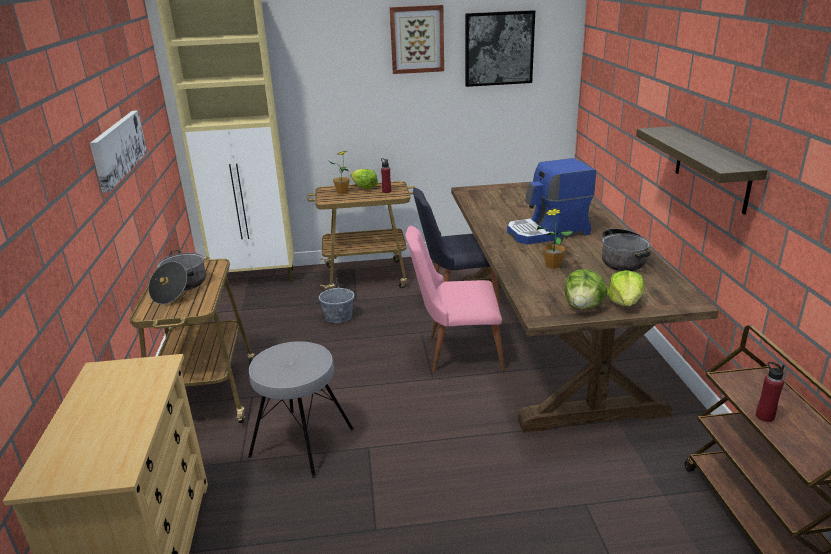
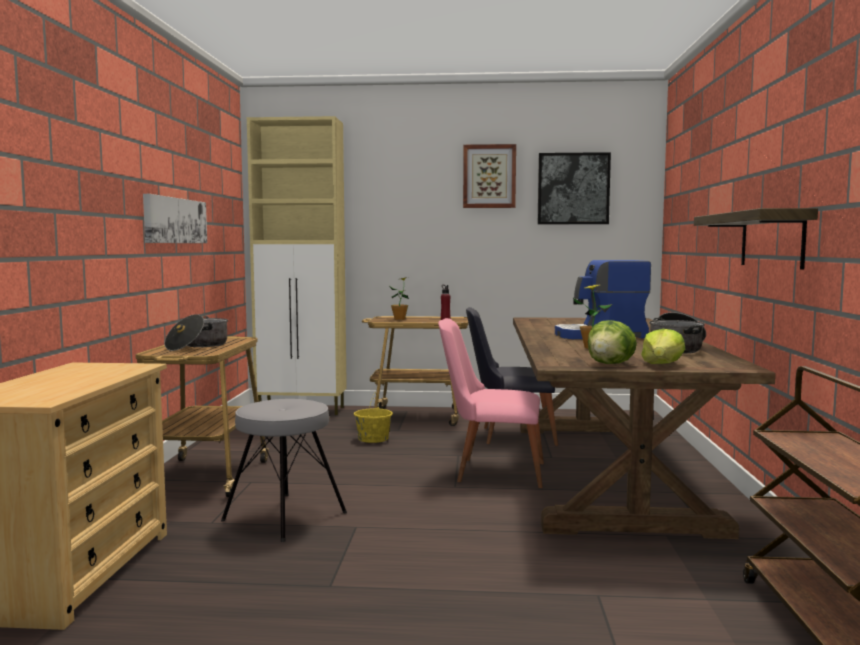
camera: 10 degrees right, 20 degrees down
grey bucket [319,279,354,323] -> yellow bucket [354,393,393,443]
lettuce [350,169,378,189] -> none
red bottle [756,362,785,422] -> none

